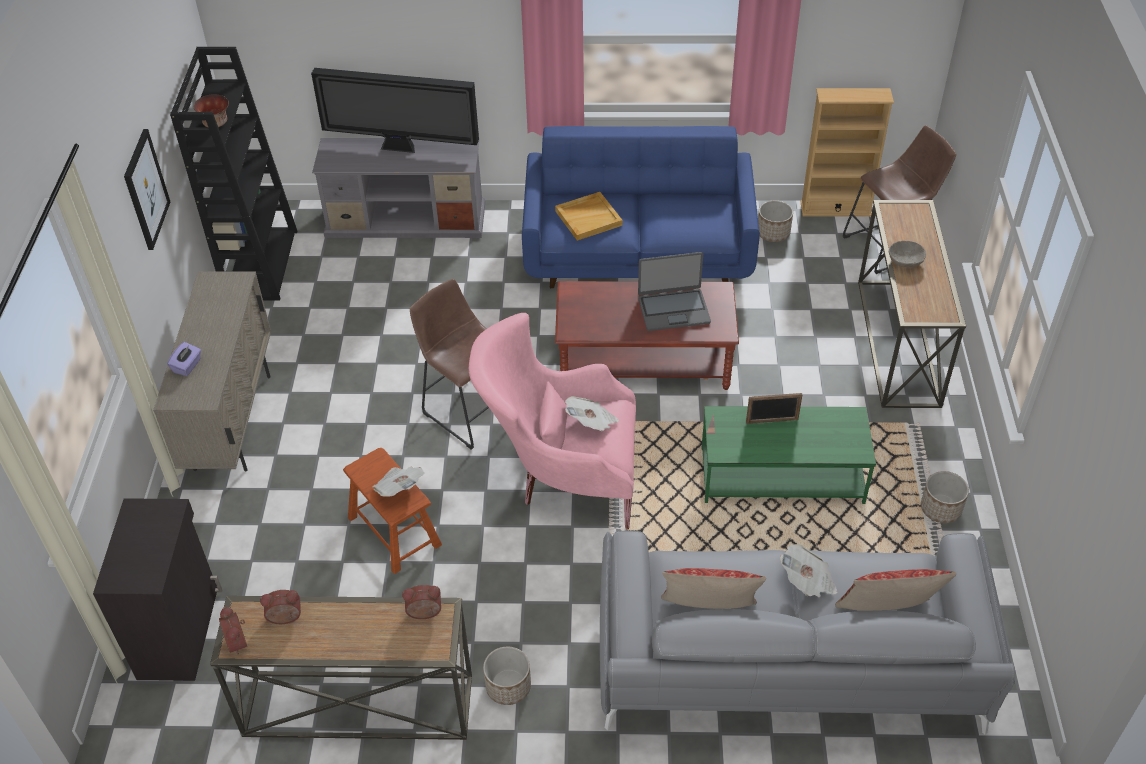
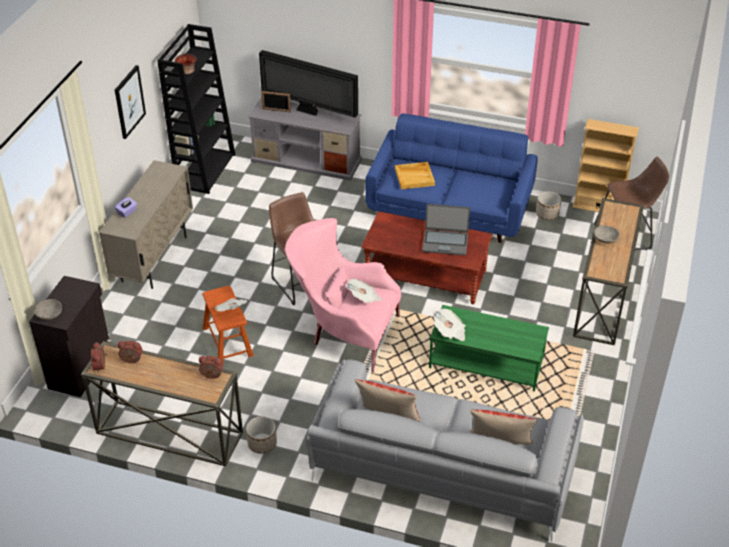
camera: 15 degrees right, 5 degrees down
picture frame [746,393,803,424] -> picture frame moved to [261,91,291,112]
newspaper [780,544,838,597] -> newspaper moved to [433,309,465,341]
planter [921,471,969,523] -> none
none -> grey bowl [35,299,62,320]

